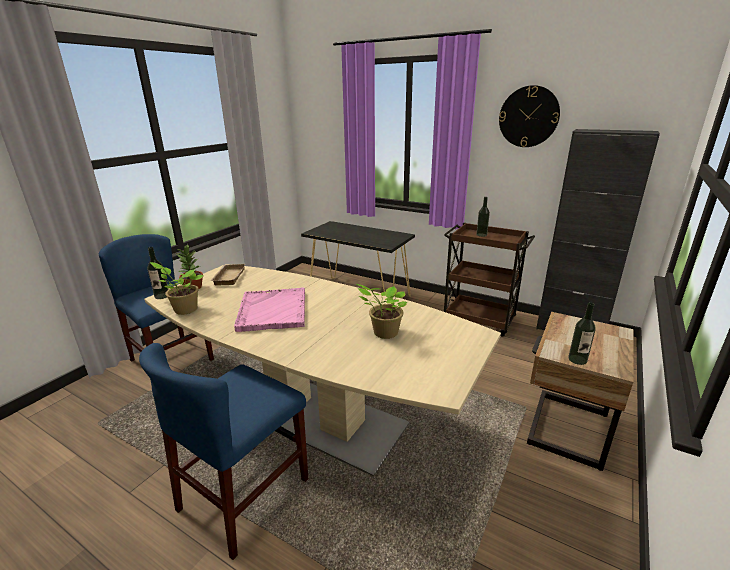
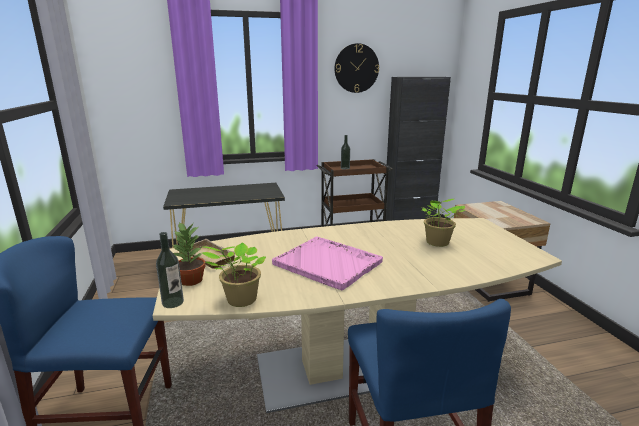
camera: 45 degrees left, 5 degrees down
bottle [568,303,596,365] -> none

